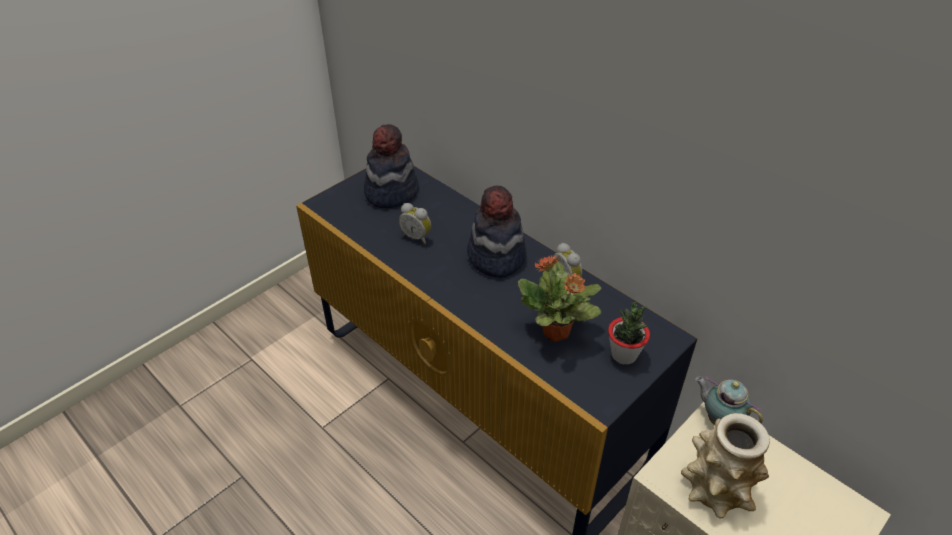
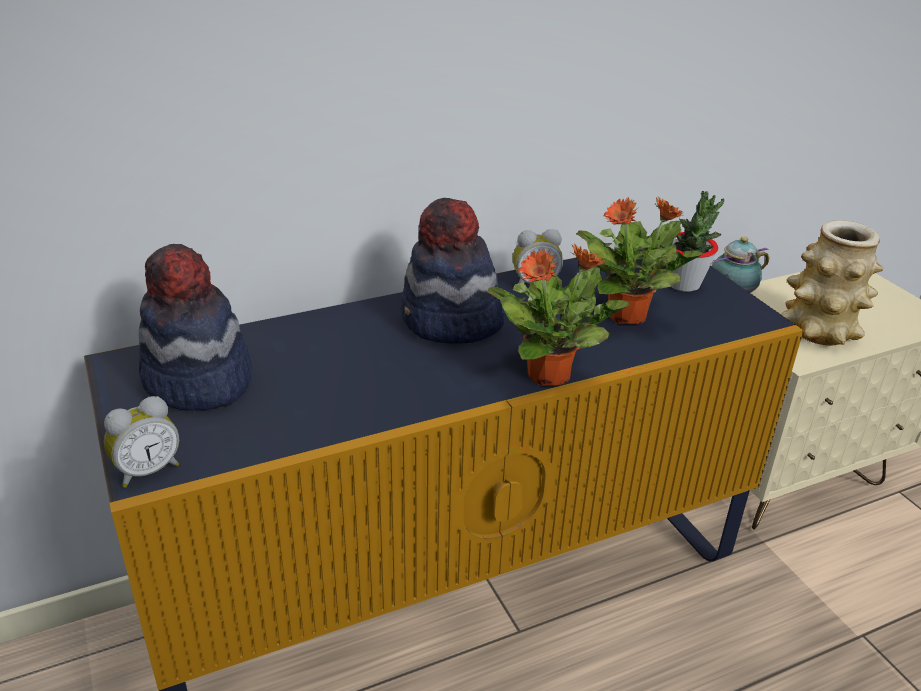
camera: 70 degrees left, 10 degrees down
alarm clock [399,203,431,244] -> alarm clock moved to [104,396,179,488]
none -> potted plant [488,244,630,386]

